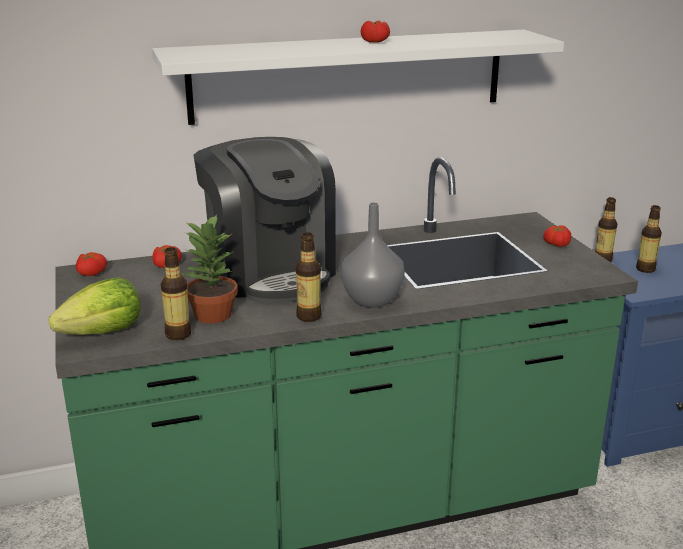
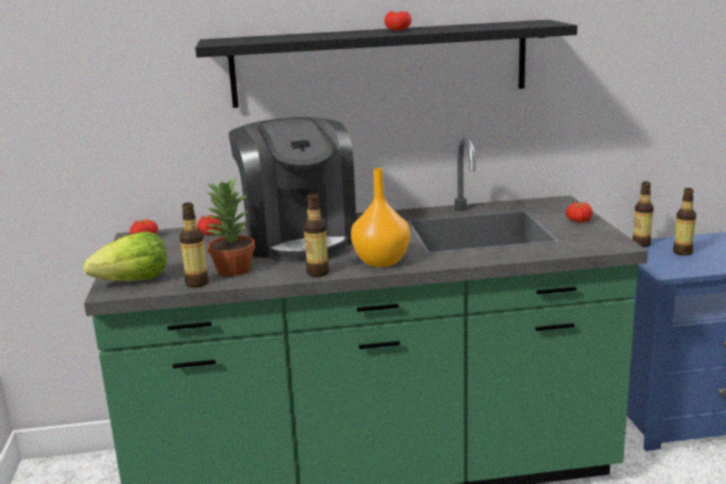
camera: 10 degrees right, 5 degrees down
white shelf [152,30,564,125] -> black shelf [195,20,577,108]
grey vase [341,202,405,308] -> orange vase [351,168,410,267]

